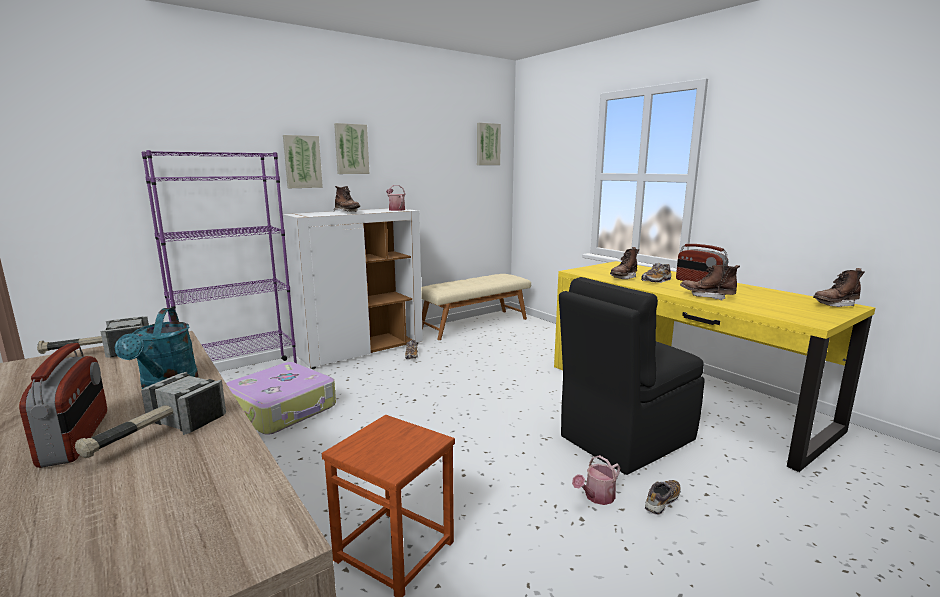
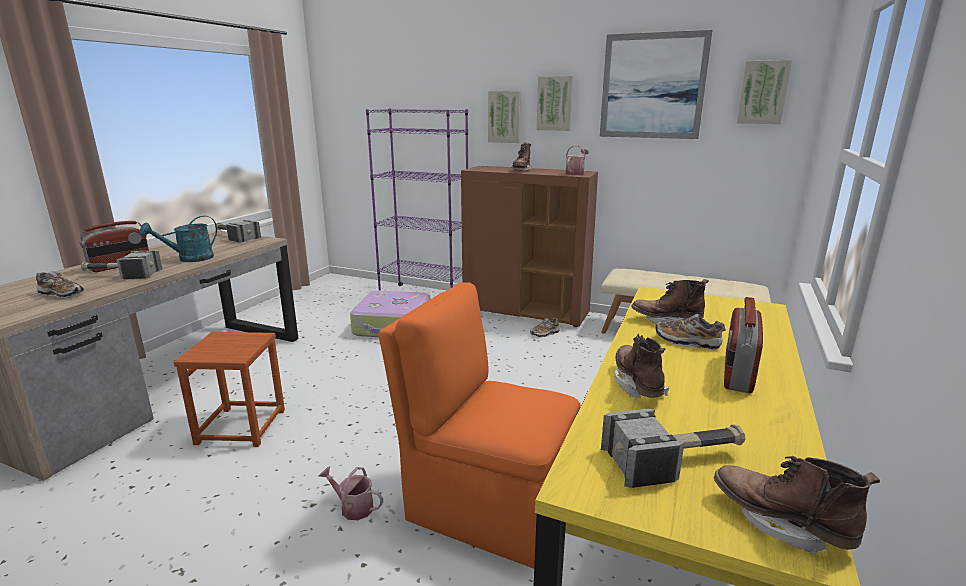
camera: 60 degrees right, 5 degrees up
white cabinet [283,208,423,369] -> brown cabinet [461,166,598,327]
black chair [559,277,705,475] -> orange chair [378,282,581,569]
shoe [645,480,681,515] -> shoe moved to [36,271,84,298]
none -> picture [600,30,713,139]
none -> hammer [601,409,746,488]

